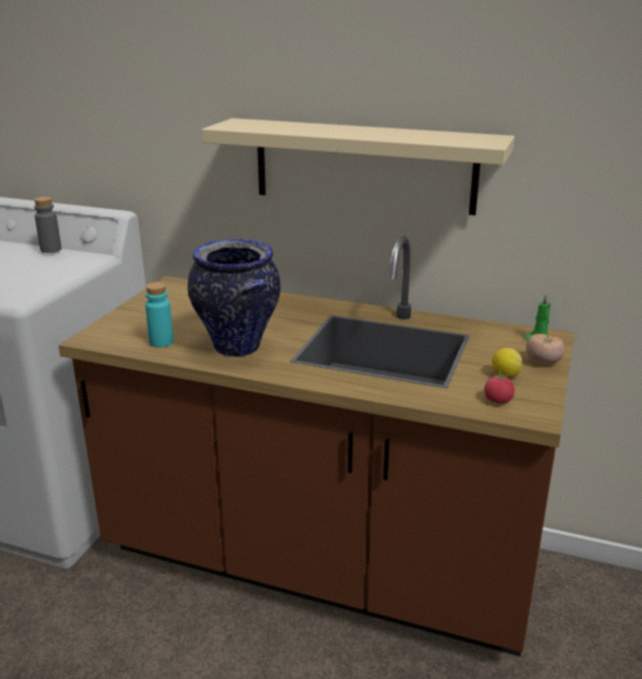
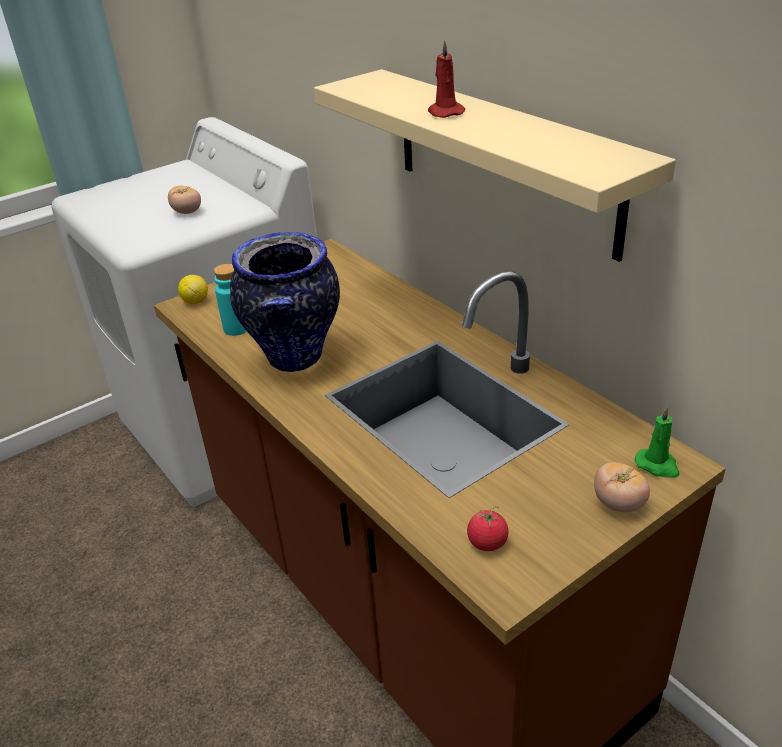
camera: 35 degrees right, 10 degrees up
grey bottle [34,197,62,253] -> none
lemon [492,348,522,378] -> lemon moved to [178,275,208,304]
none -> tomato [168,186,201,214]
none -> red candle [428,40,465,118]

